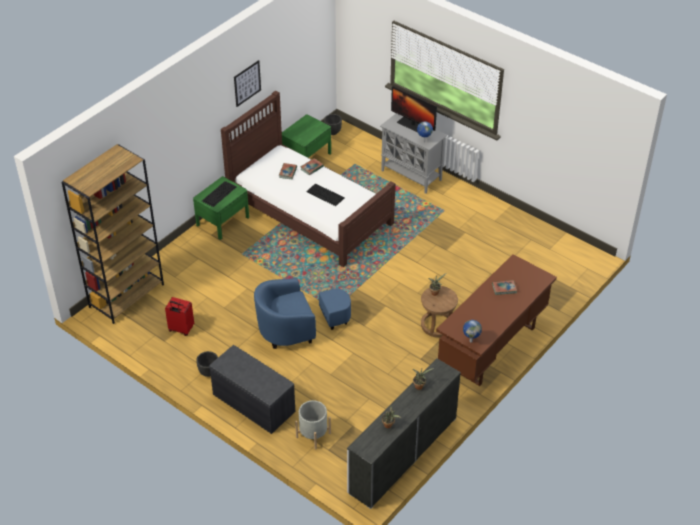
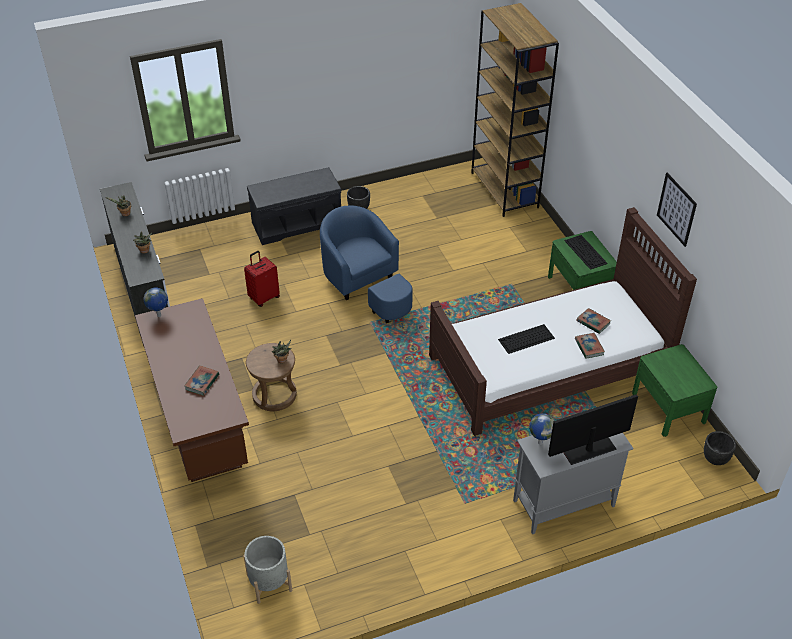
camera: 120 degrees right, 0 degrees up
red suitcase [165,297,194,336] -> red suitcase moved to [244,251,280,307]
blue armchair [254,278,351,349] -> blue armchair turned 45 degrees counterclockwise [320,205,413,323]
grey planter [295,400,331,449] -> grey planter moved to [243,536,292,604]

